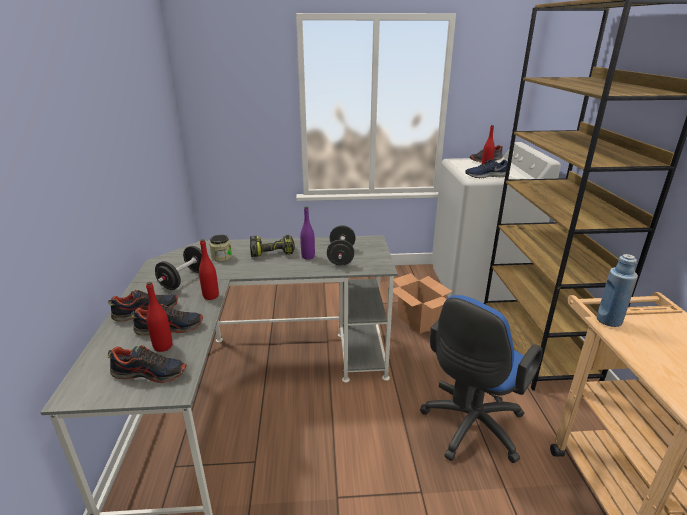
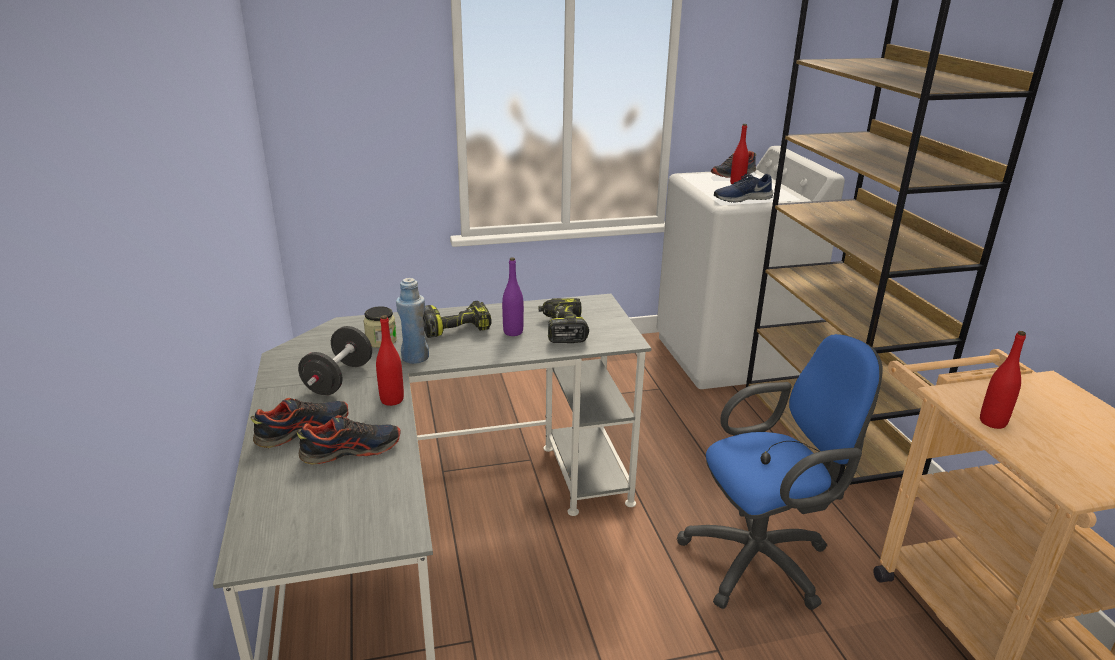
camera: 10 degrees left, 0 degrees up
shoe [108,345,187,383] -> none
red bottle [146,282,172,352] -> red bottle moved to [980,331,1026,429]
black dumbbell [327,225,356,266] -> power drill [538,298,589,343]
cardboard box [393,273,452,334] -> none
blue office chair [420,295,543,463] -> blue office chair turned 135 degrees counterclockwise [677,334,883,610]
blue bottle [597,254,638,327] -> blue bottle moved to [396,278,429,364]

